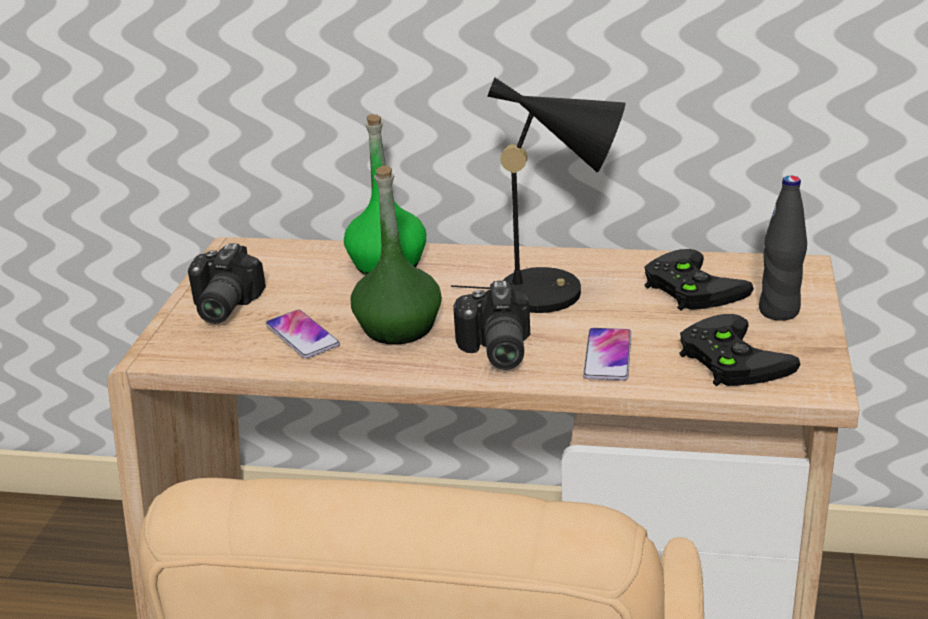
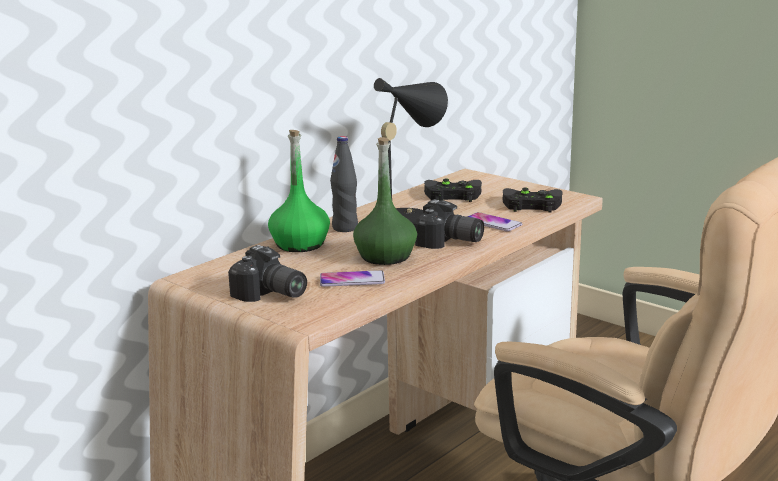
camera: 60 degrees left, 10 degrees down
black bottle [759,176,807,321] -> black bottle moved to [330,136,358,232]

